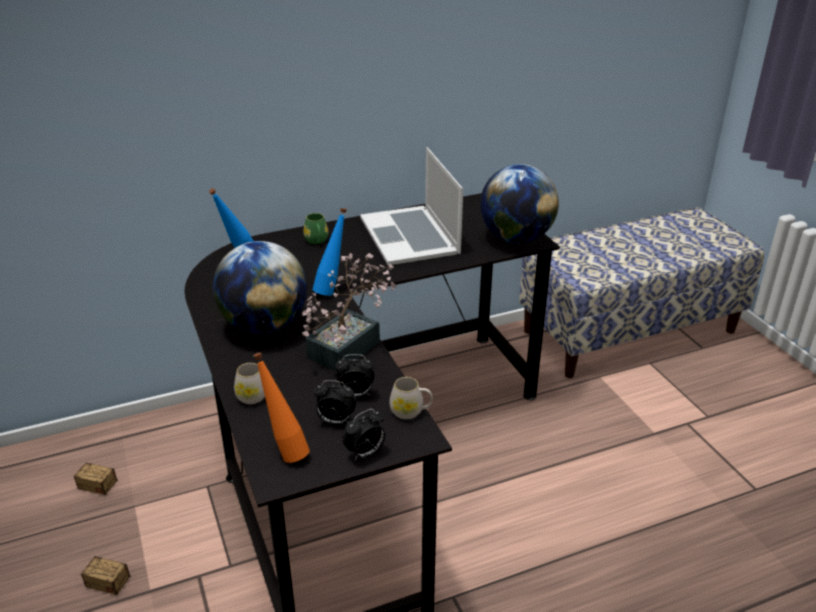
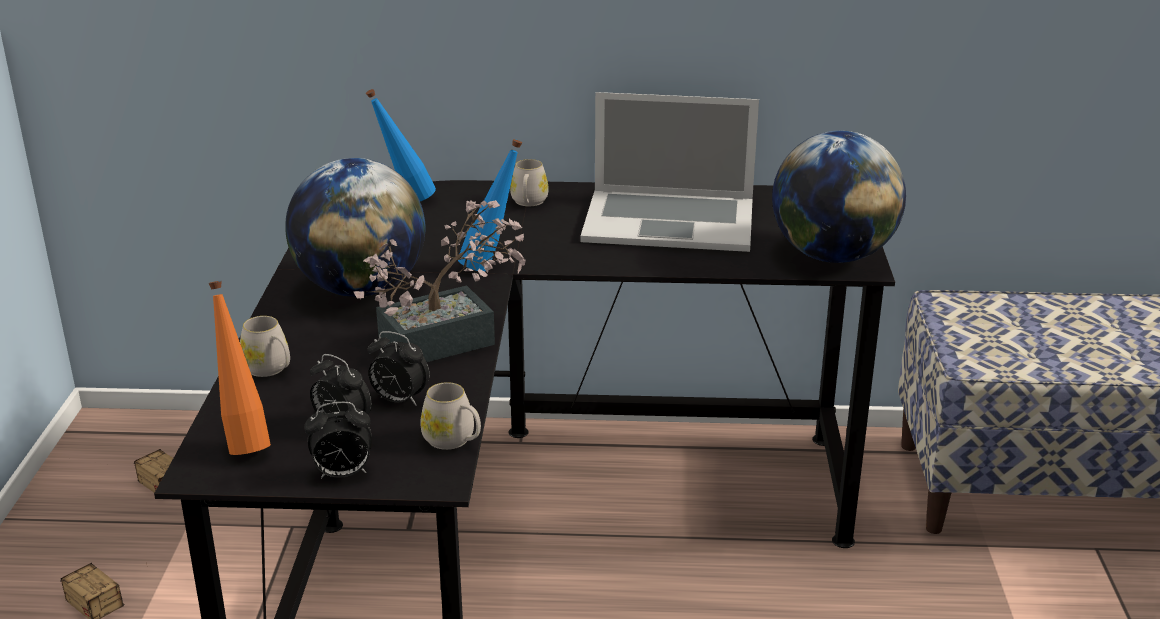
camera: 25 degrees right, 5 degrees down
green mug [303,213,328,244] -> white mug [510,159,549,206]
laptop [360,147,463,265] -> laptop turned 90 degrees counterclockwise [580,92,759,252]

